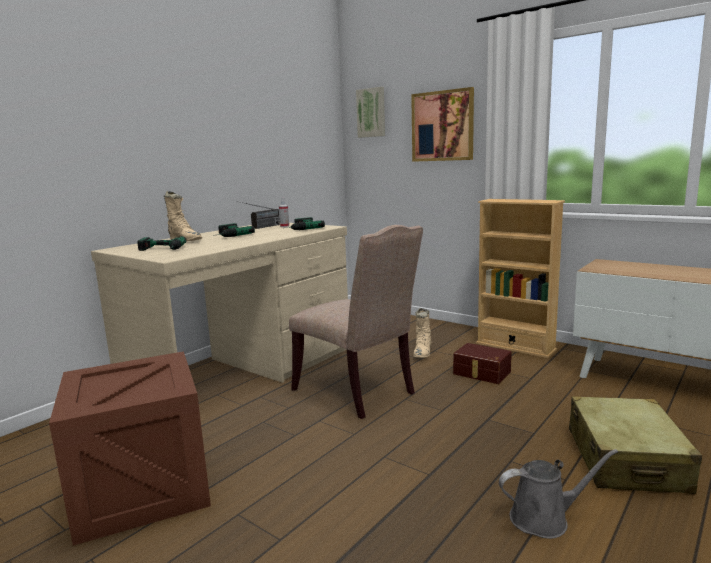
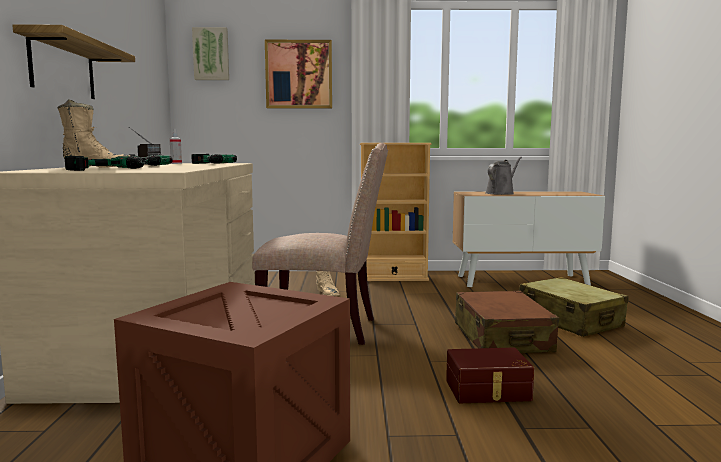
camera: 40 degrees left, 5 degrees down
brown storage box [453,343,512,384] -> brown storage box moved to [446,348,534,403]
grey watering can [499,449,618,539] -> grey watering can moved to [486,157,522,195]
none -> shelf [12,24,135,99]
none -> brown suitcase [455,291,559,353]

